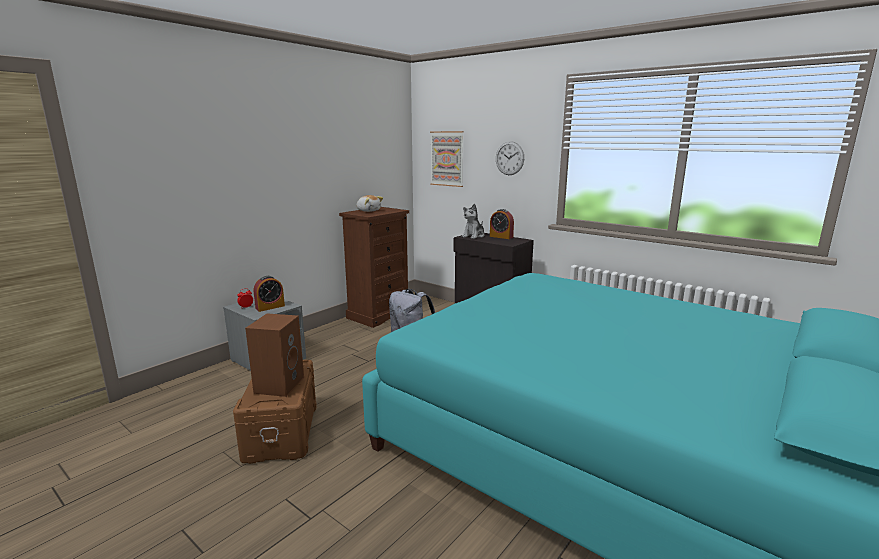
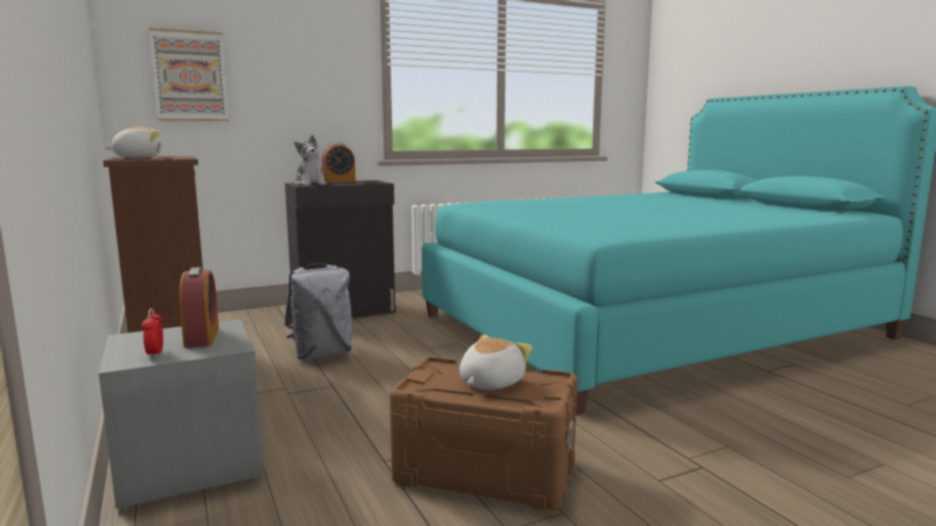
camera: 65 degrees left, 5 degrees down
brown speaker [245,314,304,397] -> plush toy [459,335,532,390]
wall clock [496,141,524,175] -> none

